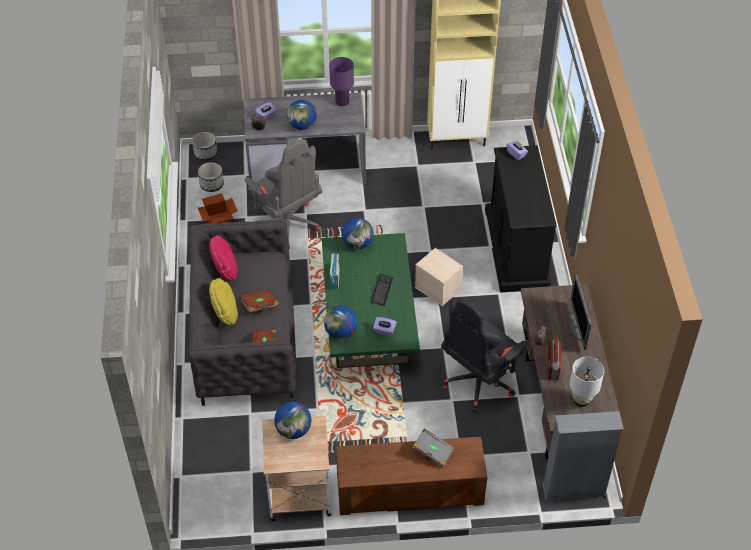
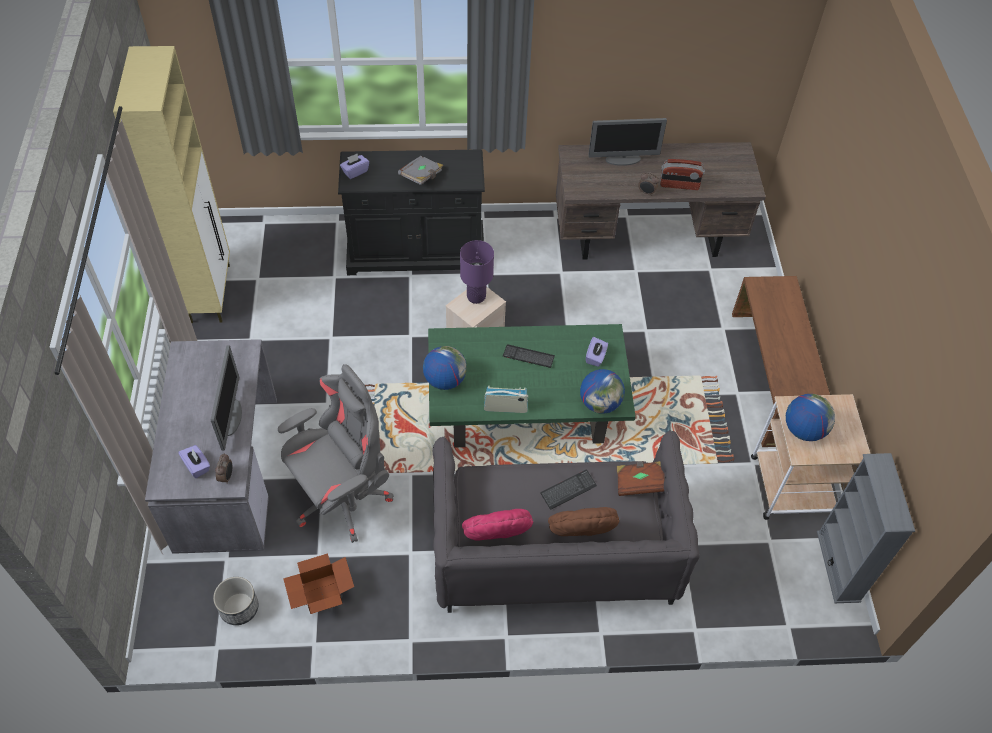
camera: 90 degrees left, 5 degrees up
planter [192,132,218,161] -> none
yellow pillow [209,278,238,325] -> brown pillow [548,507,620,536]
brown book [239,289,279,313] -> keyboard [540,470,597,510]
globe [287,100,317,130] -> monitor [211,345,242,450]
purple table lamp [329,57,354,106] -> purple table lamp moved to [460,240,494,304]
grey book [412,428,454,468] -> grey book moved to [398,156,443,185]
black office chair [441,299,528,413] -> none
grey bookcase [542,411,624,501] -> grey bookcase moved to [817,453,915,603]
white table lamp [569,357,604,406] -> none

